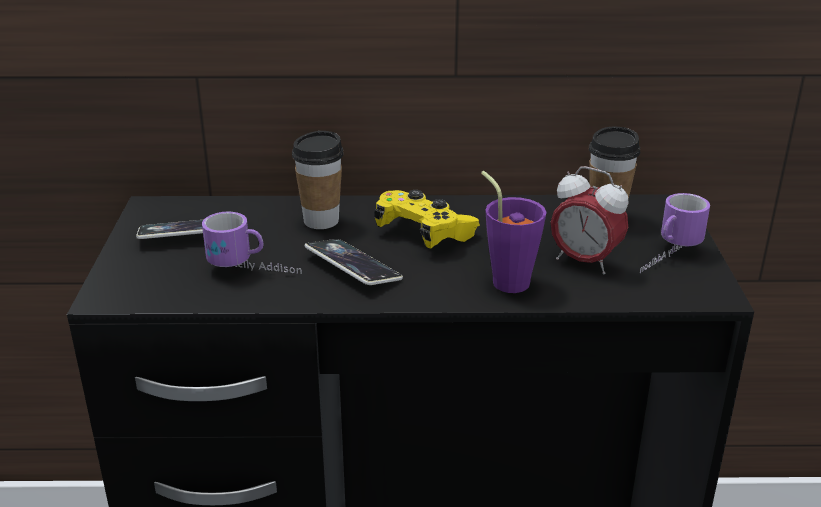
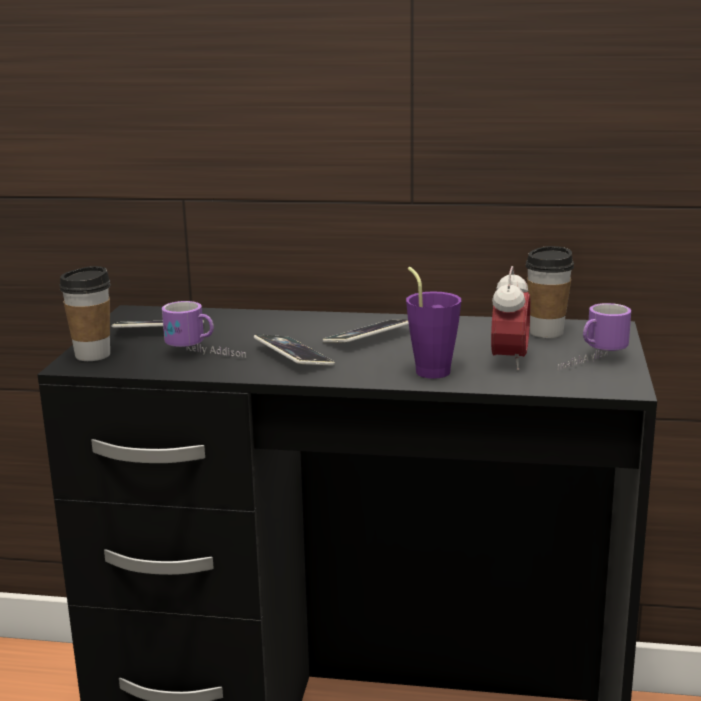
camera: 10 degrees right, 10 degrees down
cup [292,131,344,229] -> cup moved to [59,266,111,361]
yellow game controller [374,190,480,248] -> phone [323,319,409,343]
alarm clock [551,166,629,274] -> alarm clock turned 120 degrees counterclockwise [491,266,531,371]

